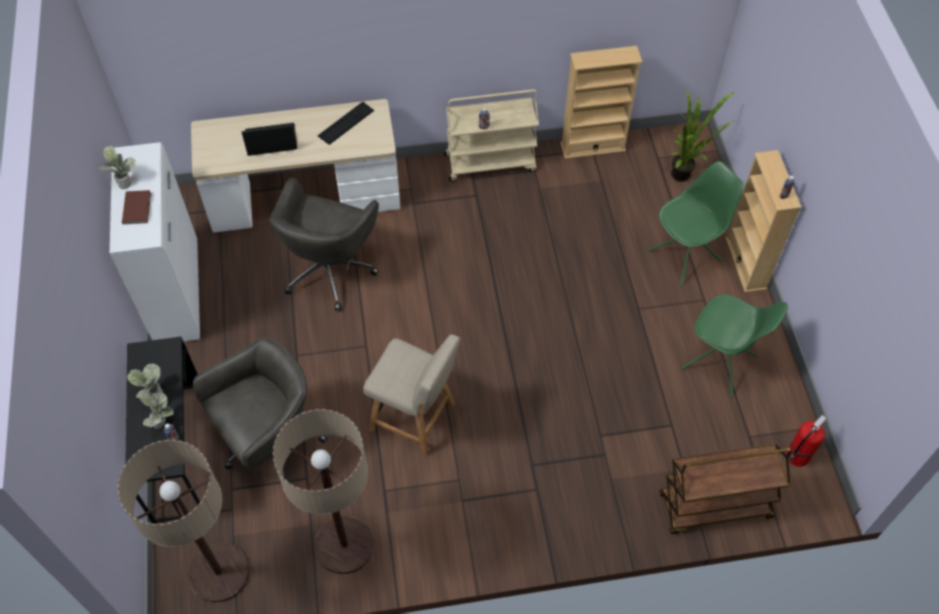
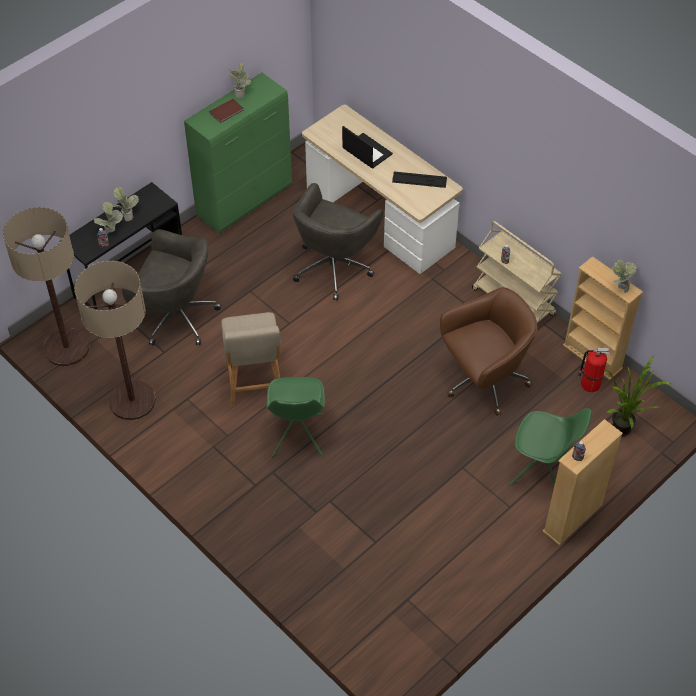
camera: 55 degrees right, 5 degrees down
white cabinet [110,142,200,341] -> green cabinet [184,72,292,234]
grey office chair [269,178,379,311] -> grey office chair turned 45 degrees counterclockwise [292,183,383,300]
brown cart [659,444,792,534] -> none
green chair [682,294,788,396] -> green chair moved to [266,377,325,457]
fire extinguisher [786,415,826,467] -> fire extinguisher moved to [577,348,610,392]
none -> brown office chair [440,287,537,416]
none -> potted plant [612,260,637,293]

